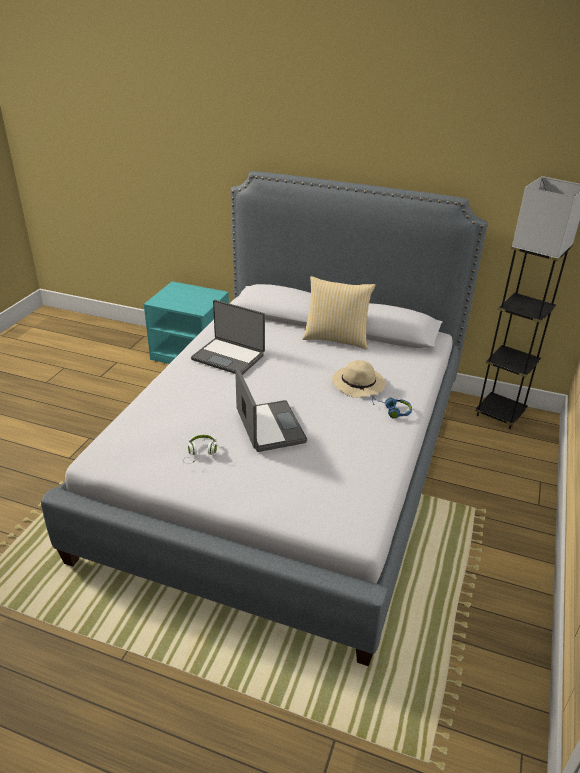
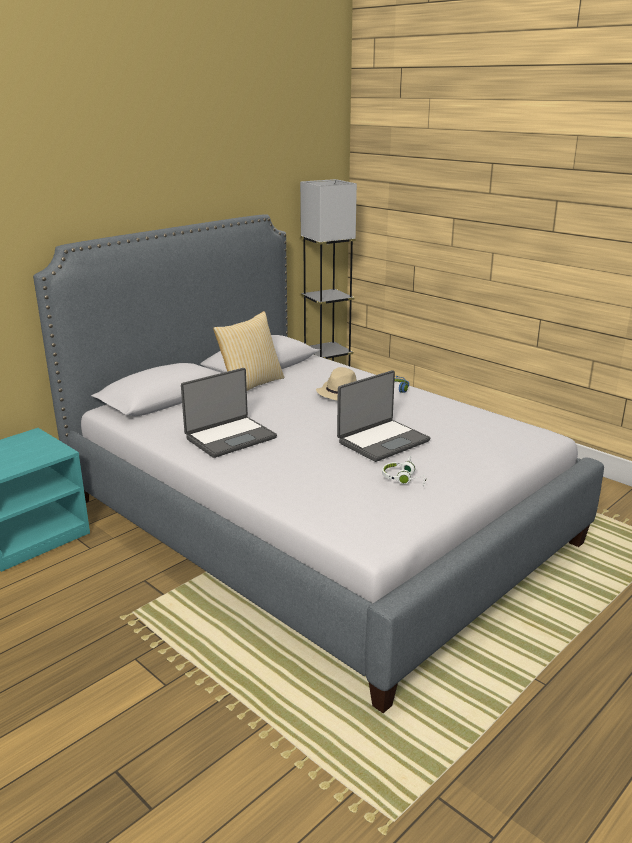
camera: 65 degrees left, 10 degrees down
laptop [235,367,307,452] -> laptop turned 135 degrees clockwise [337,370,430,462]

